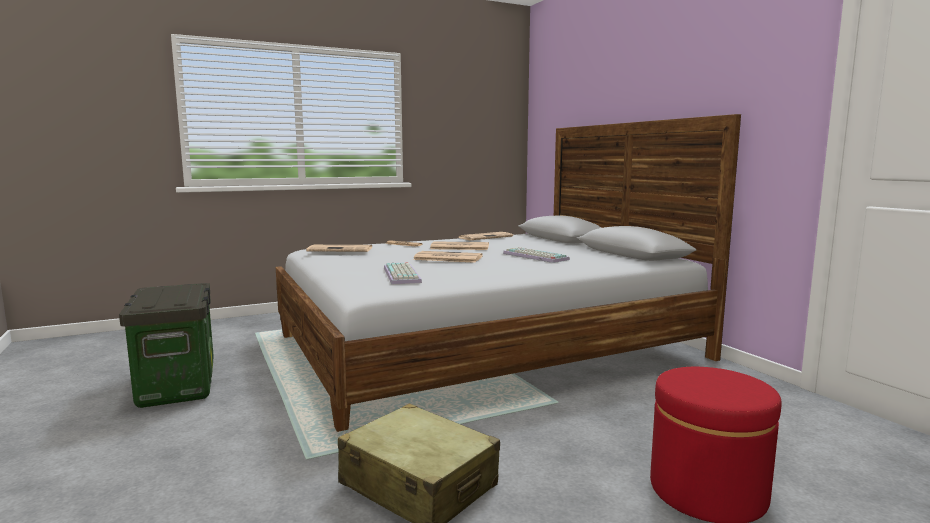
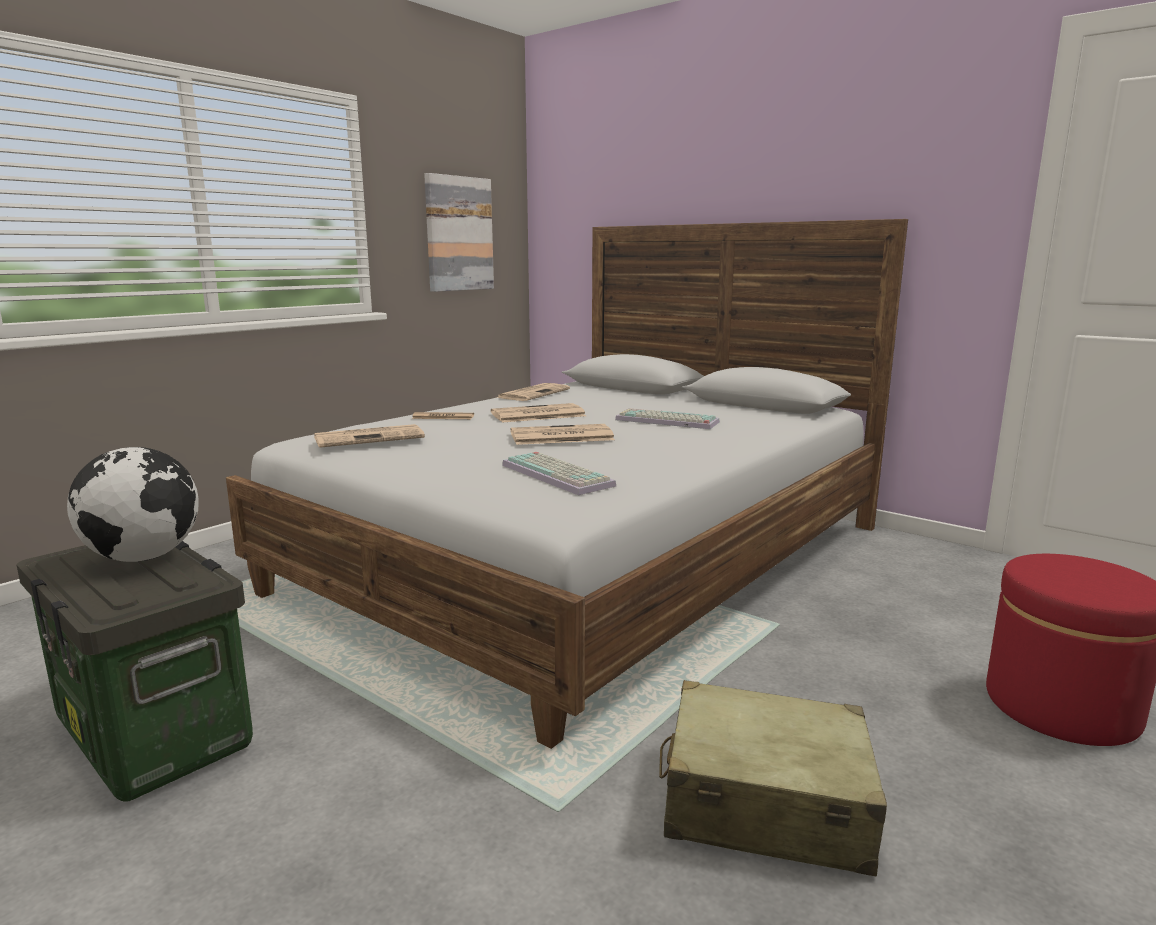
camera: 25 degrees left, 5 degrees up
none -> globe [67,447,199,562]
none -> picture [424,173,494,292]

